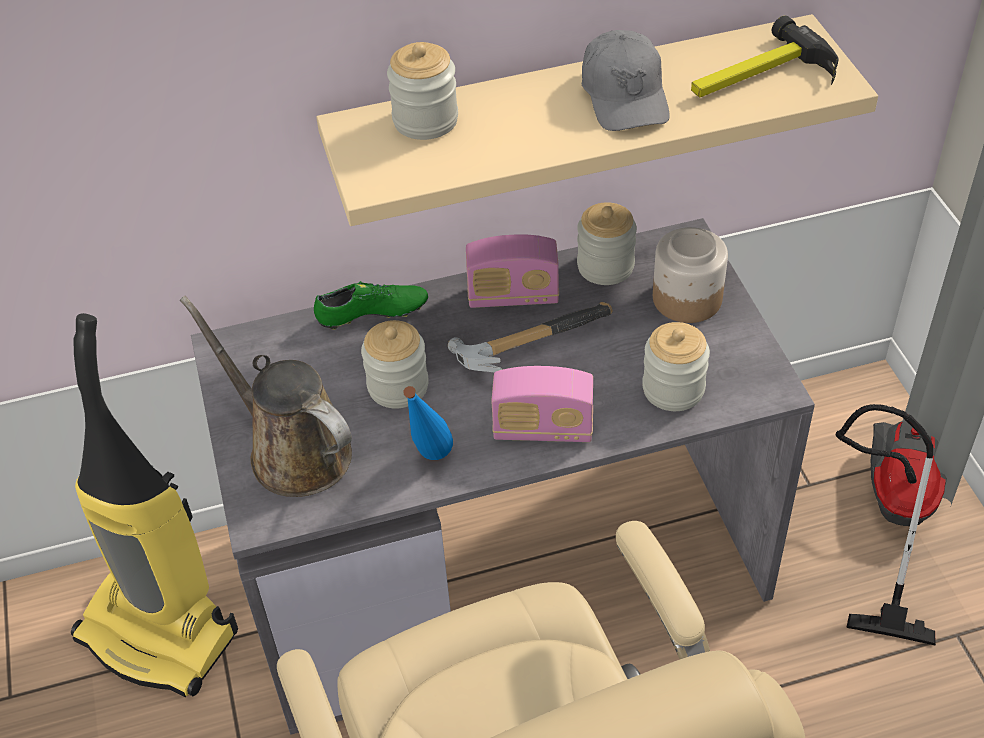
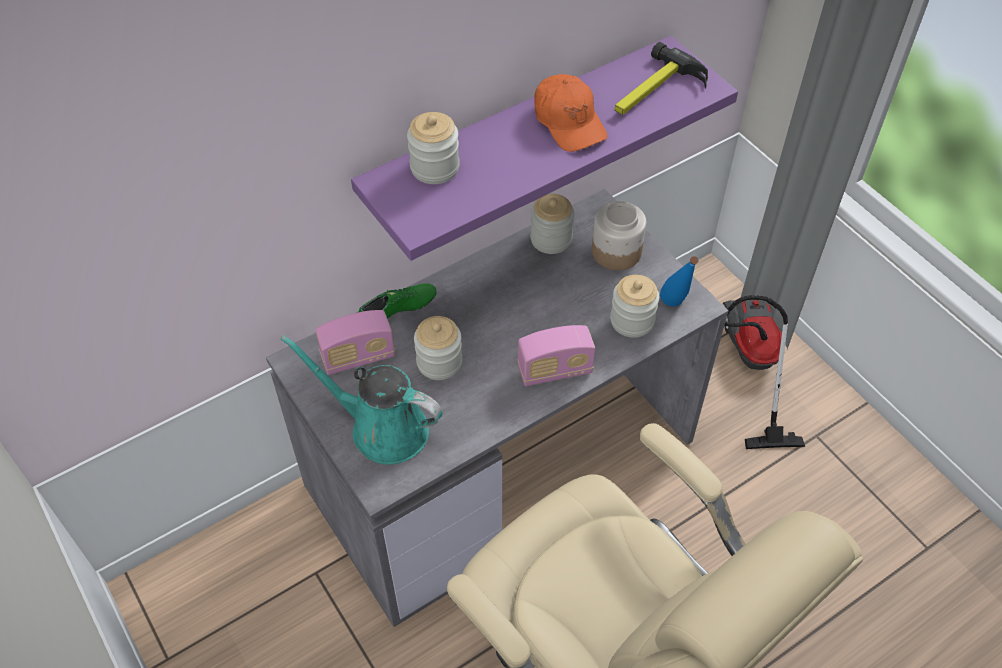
camera: 20 degrees left, 5 degrees up
vacuum cleaner [71,313,238,697] -> none
brown watering can [180,296,352,497] -> turquoise watering can [280,335,443,465]
beige shelf [316,14,878,226] -> purple shelf [351,35,738,261]
blue bottle [403,386,453,460] -> blue bottle moved to [660,256,698,307]
hammer [448,302,612,373] -> none
radio [466,234,559,308] -> radio moved to [315,310,395,375]
grey cap [582,30,670,131] -> orange cap [534,74,607,152]

